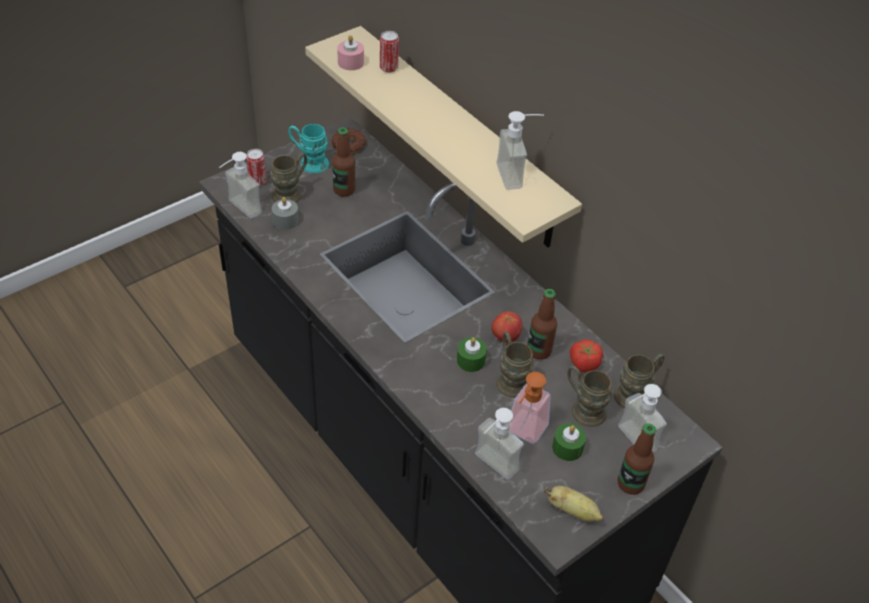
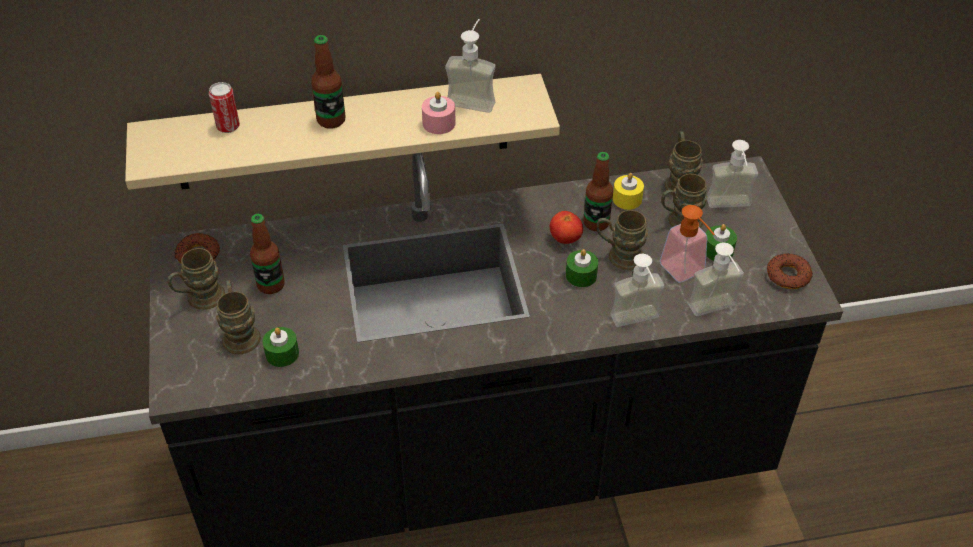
camera: 60 degrees left, 0 degrees up
soap dispenser [219,152,262,218] -> soap dispenser moved to [611,254,664,327]
can [246,149,267,186] -> none
grey candle [272,197,299,230] -> green candle [263,327,299,367]
turquoise mug [288,124,329,173] -> brown mug [167,248,225,310]
pink candle [337,35,364,70] -> pink candle moved to [422,92,456,134]
banana [544,486,603,522] -> donut [767,253,813,289]
tomato [570,340,603,372] -> yellow candle [613,173,644,210]
bottle [617,424,656,495] -> bottle moved to [311,35,346,129]

